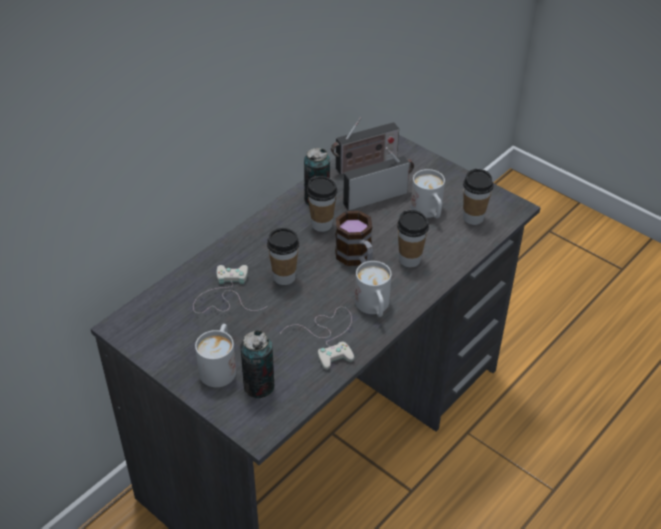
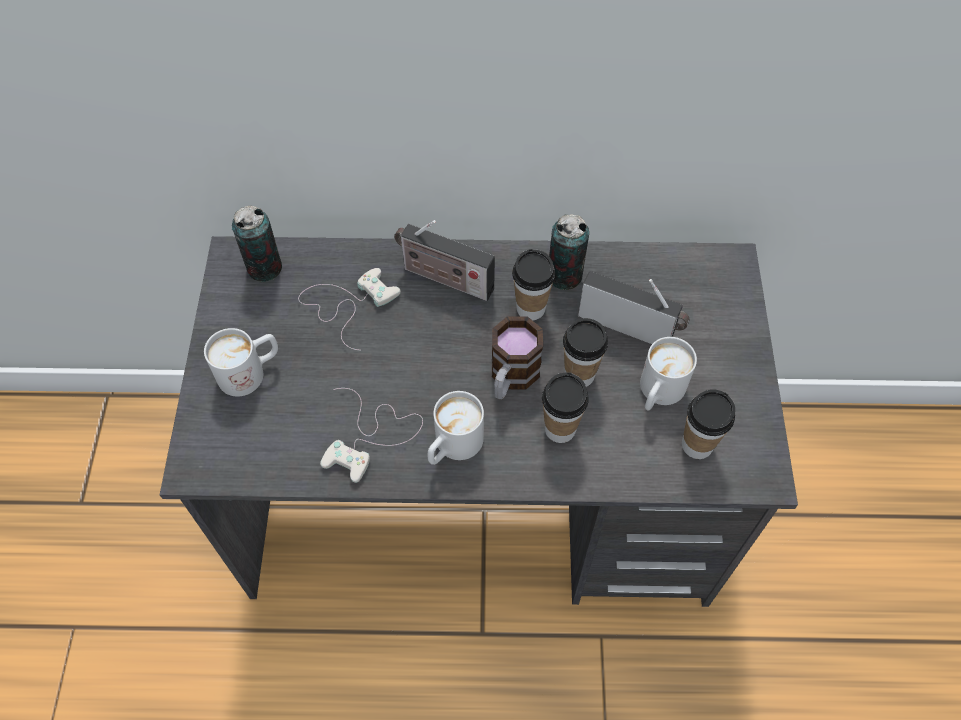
camera: 50 degrees right, 15 degrees up
can [240,331,275,398] -> can moved to [232,206,282,282]
cup [267,228,299,285] -> cup moved to [563,318,608,387]
radio [331,118,399,175] -> radio moved to [394,220,495,301]

